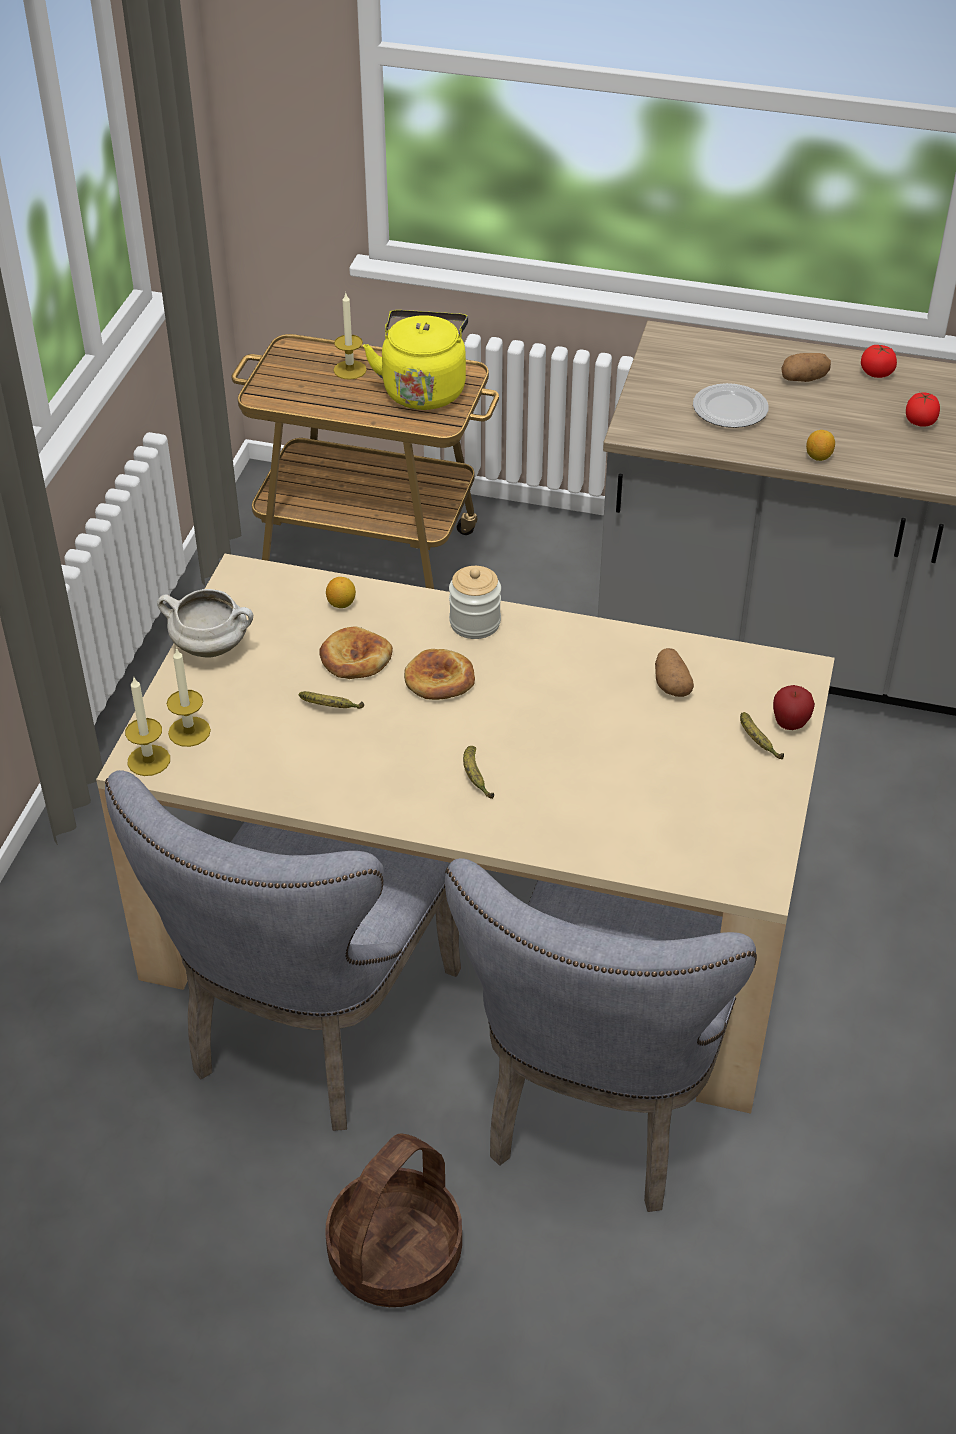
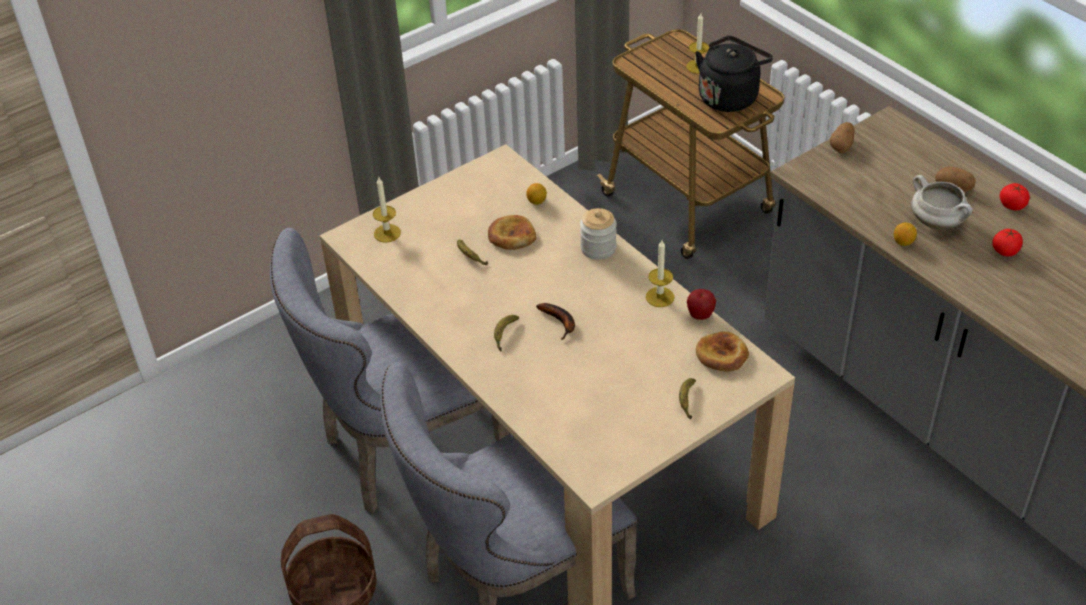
camera: 40 degrees right, 0 degrees up
candle [125,678,170,776] -> candle moved to [646,240,674,307]
white cooking pot [157,589,253,658] -> white cooking pot moved to [911,175,973,230]
yellow kettle [363,310,468,410] -> black kettle [695,36,773,112]
bread [404,649,475,700] -> bread moved to [696,331,749,372]
potato [655,648,694,697] -> potato moved to [830,122,855,153]
plate [693,383,769,428] -> none
apple [773,685,815,730] -> apple moved to [687,289,716,320]
none -> banana [536,303,575,340]

